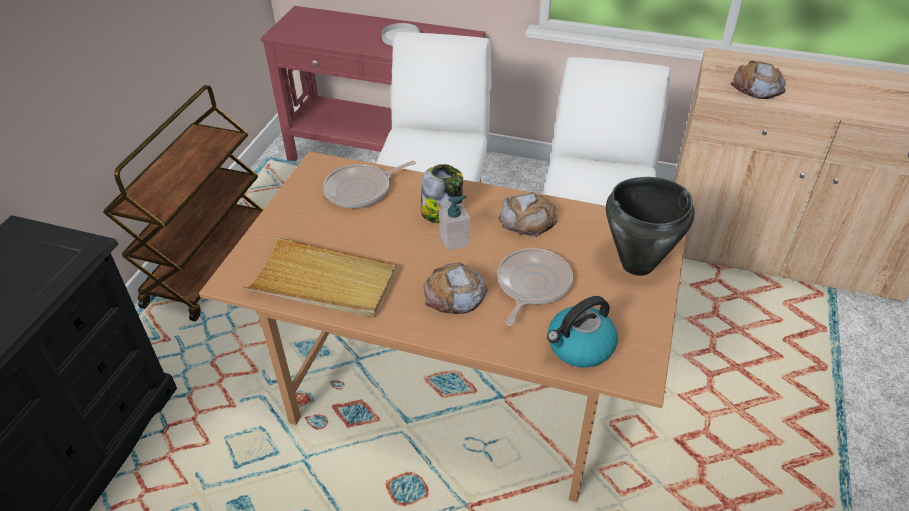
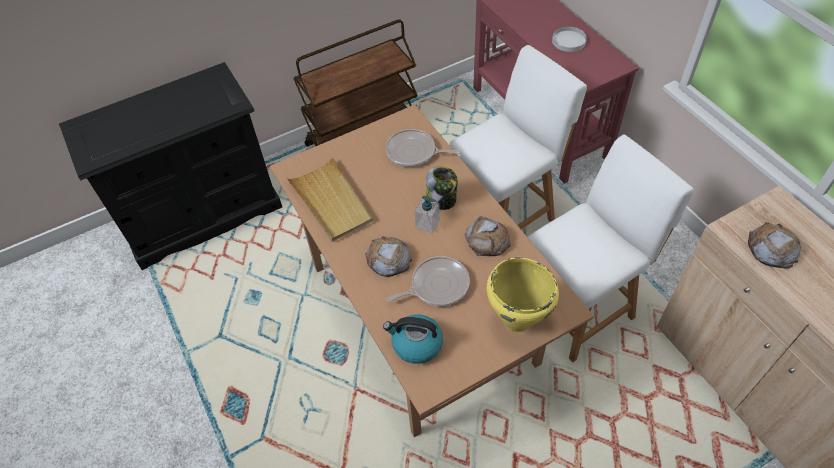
camera: 45 degrees right, 10 degrees up
black cooking pot [606,177,695,276] -> yellow cooking pot [487,257,559,332]

